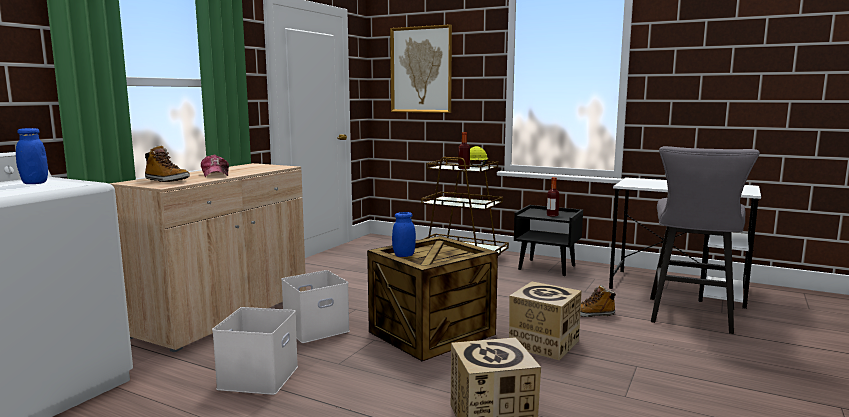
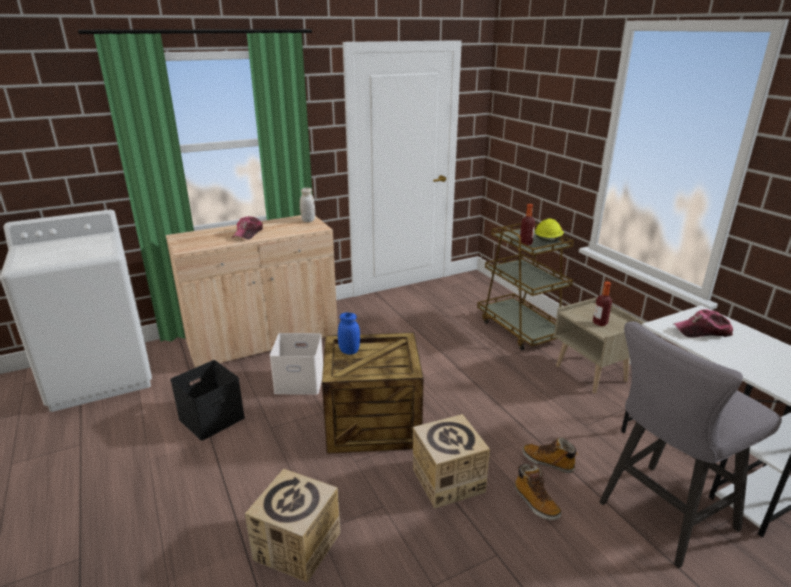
camera: 35 degrees right, 15 degrees up
blue jar [16,128,48,184] -> none
boot [145,145,190,182] -> boot moved to [514,464,562,520]
white storage box [212,307,298,395] -> black storage box [170,360,245,441]
picture [390,24,452,113] -> none
black nightstand [514,205,583,276] -> beige nightstand [554,297,645,394]
none -> white jar [300,188,315,222]
none -> cap [674,309,733,338]

